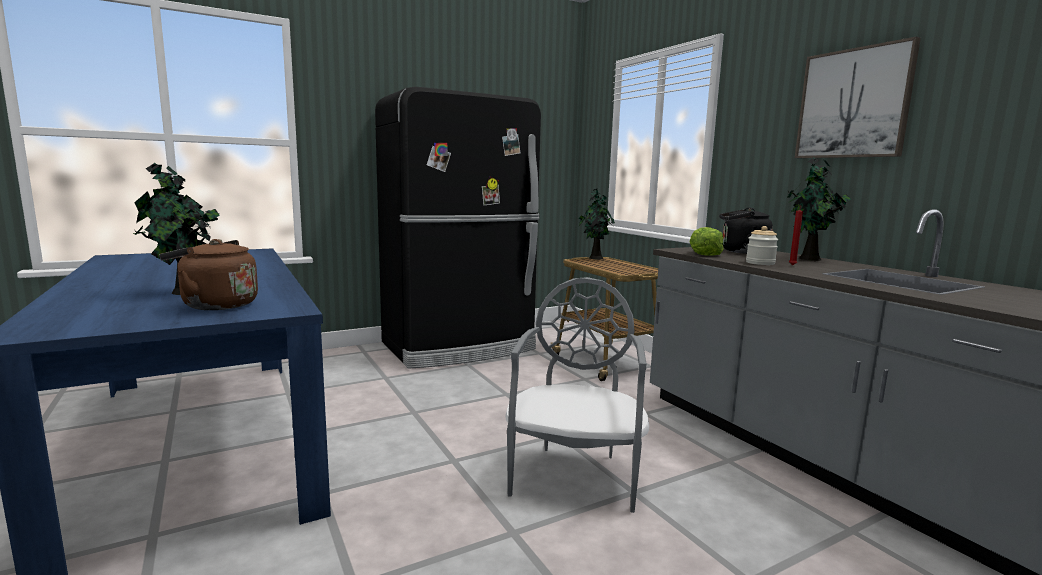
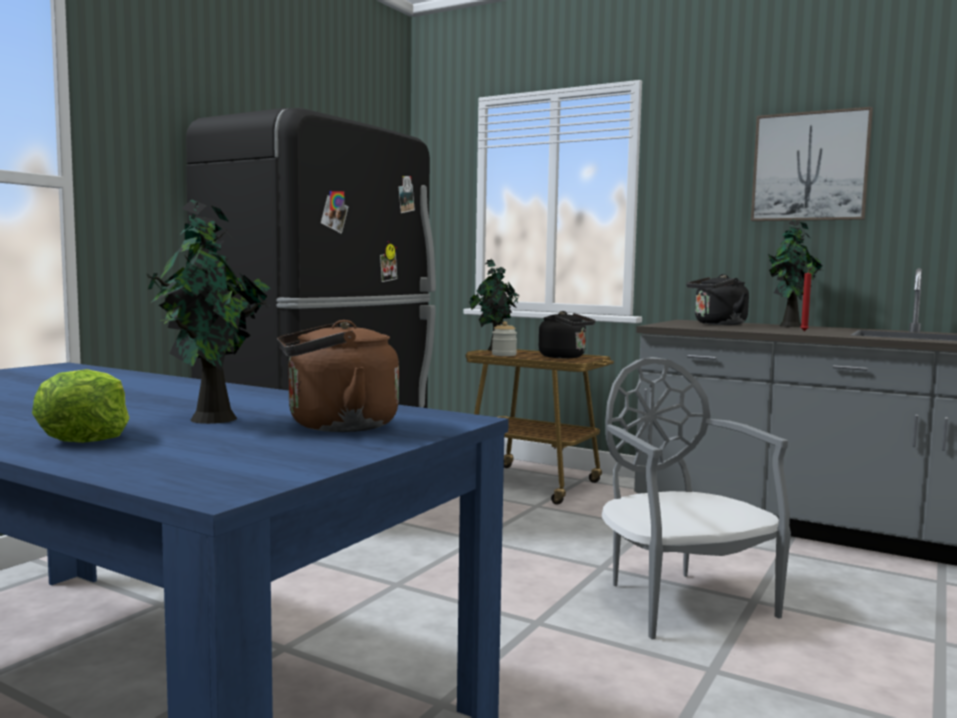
camera: 30 degrees left, 5 degrees down
lettuce [690,227,724,256] -> lettuce moved to [32,369,129,443]
jar [746,226,778,265] -> jar moved to [492,321,517,356]
none -> black kettle [539,311,595,358]

